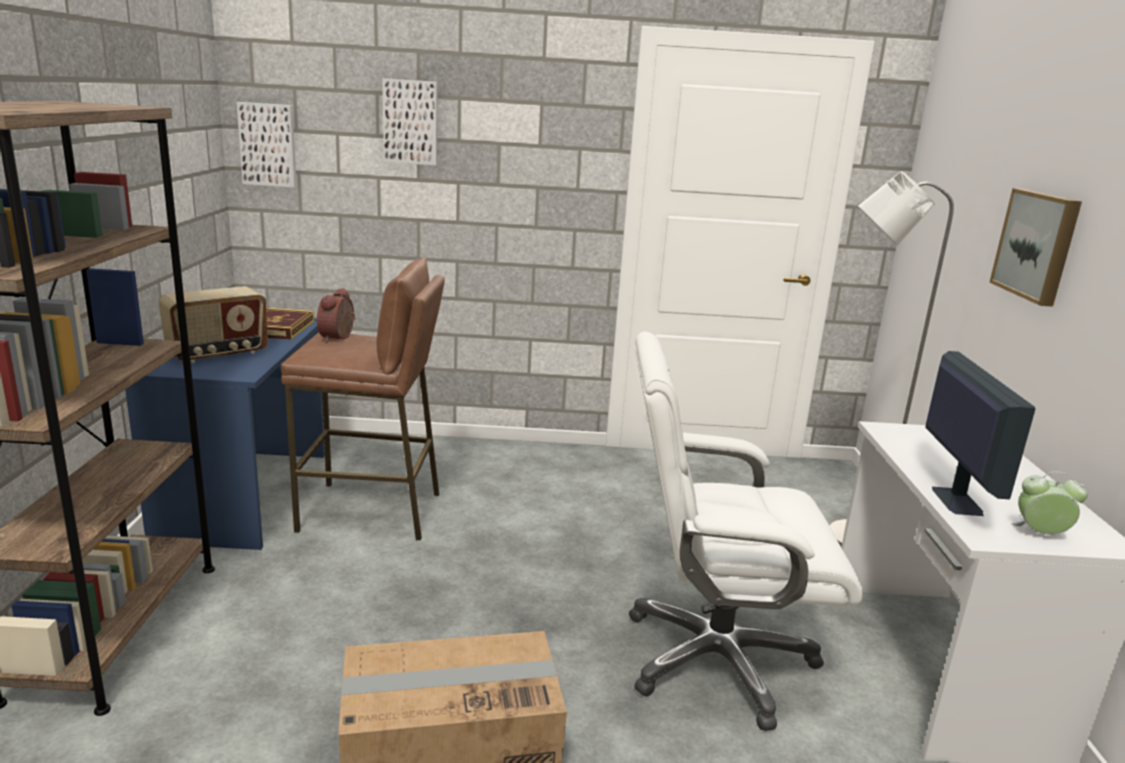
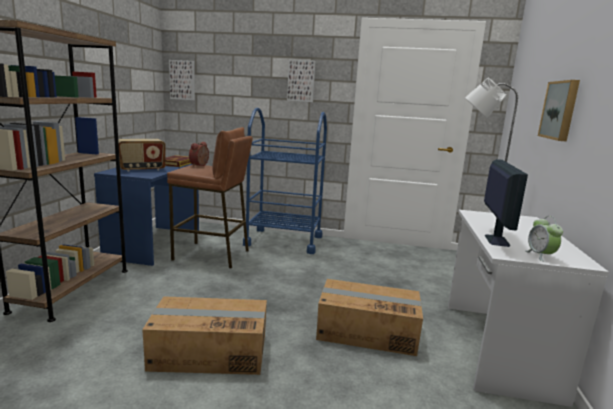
camera: 10 degrees right, 5 degrees down
picture [382,78,438,166] -> picture moved to [287,60,315,102]
white office chair [629,331,863,731] -> cardboard box [316,279,423,356]
alarm clock [1011,471,1088,534] -> alarm clock turned 120 degrees counterclockwise [525,216,563,261]
none -> blue cart [243,108,327,254]

